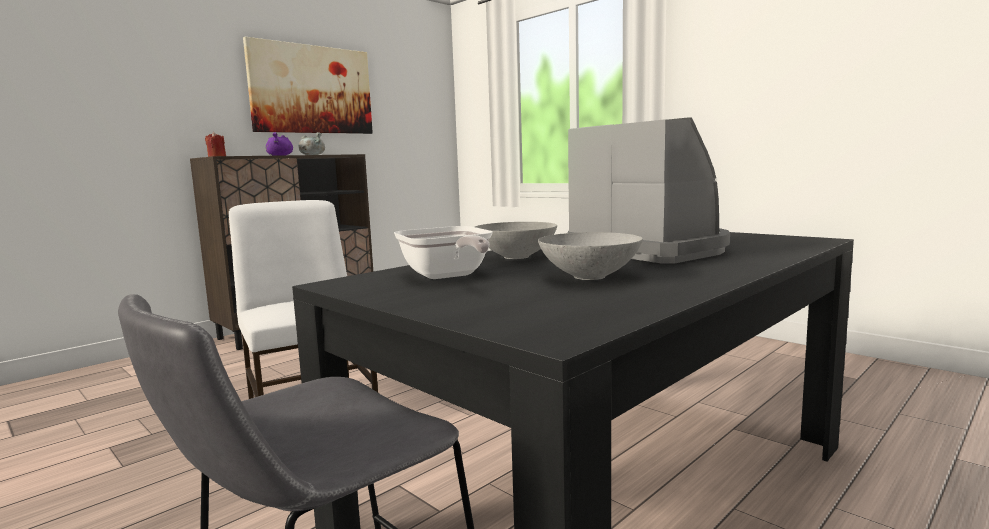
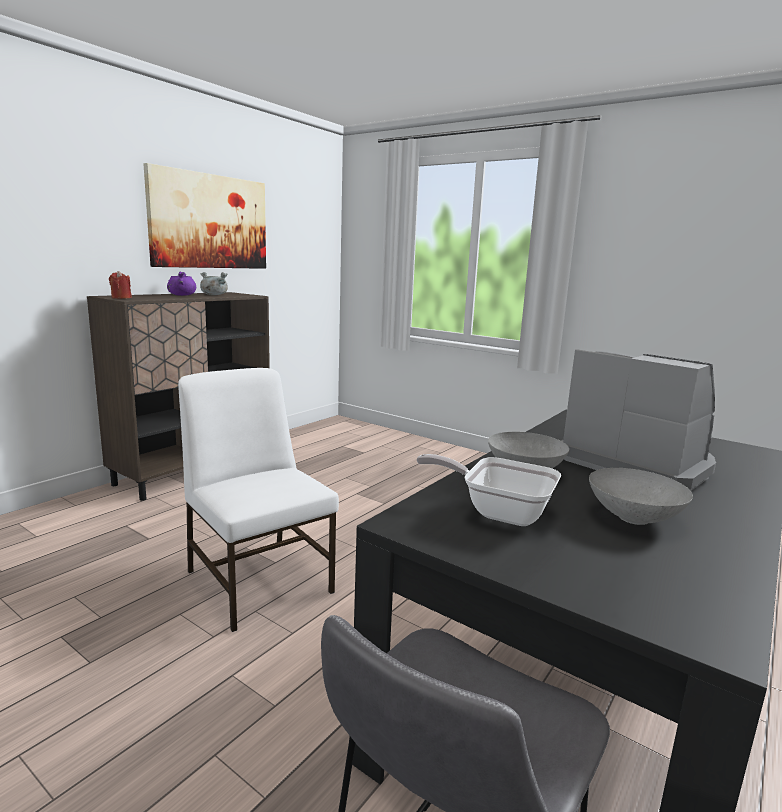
camera: 10 degrees left, 5 degrees up
frying pan [394,226,493,279] -> frying pan turned 150 degrees clockwise [416,454,561,526]

